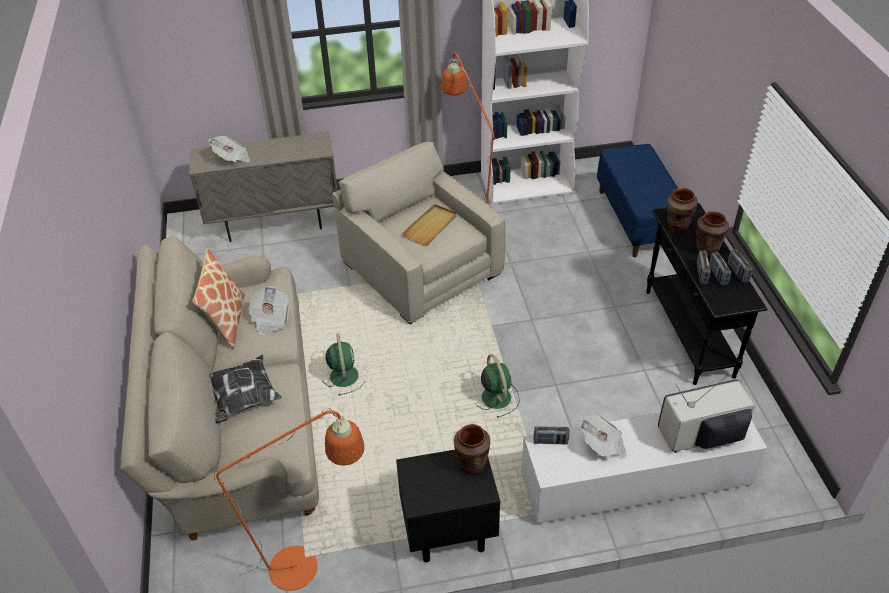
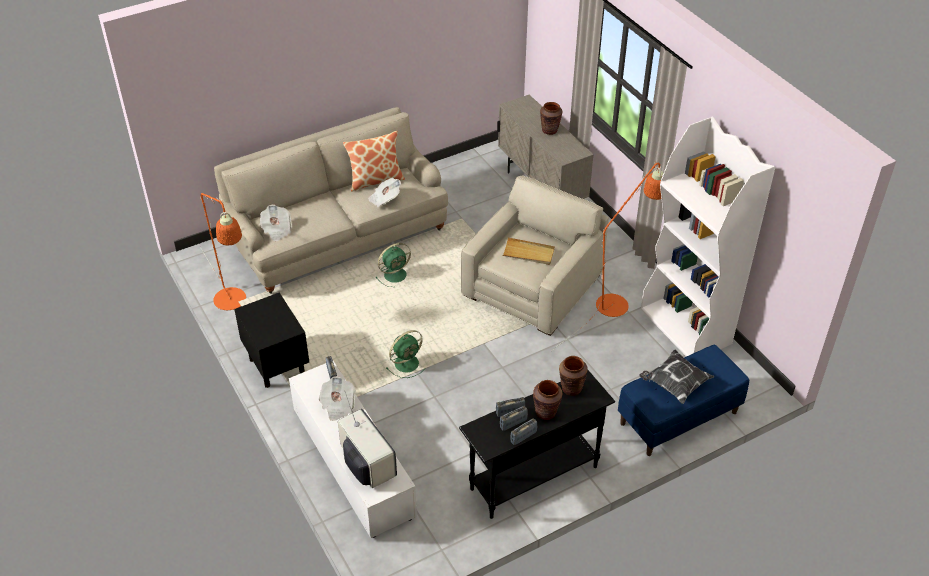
camera: 70 degrees right, 0 degrees up
newspaper [208,136,250,162] -> newspaper moved to [260,204,292,242]
pillow [210,355,282,424] -> pillow moved to [639,349,715,404]
brown vase [454,424,490,475] -> brown vase moved to [540,102,562,135]

